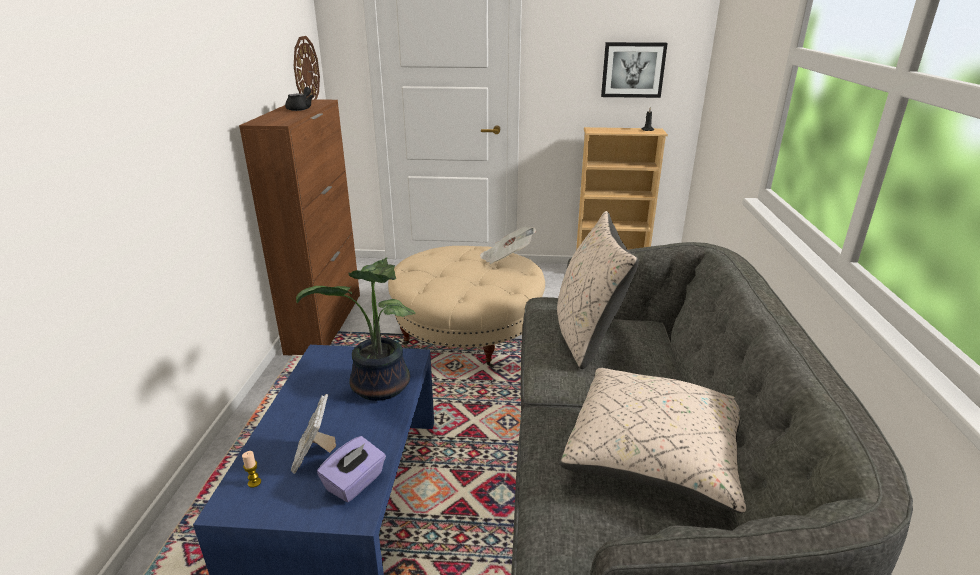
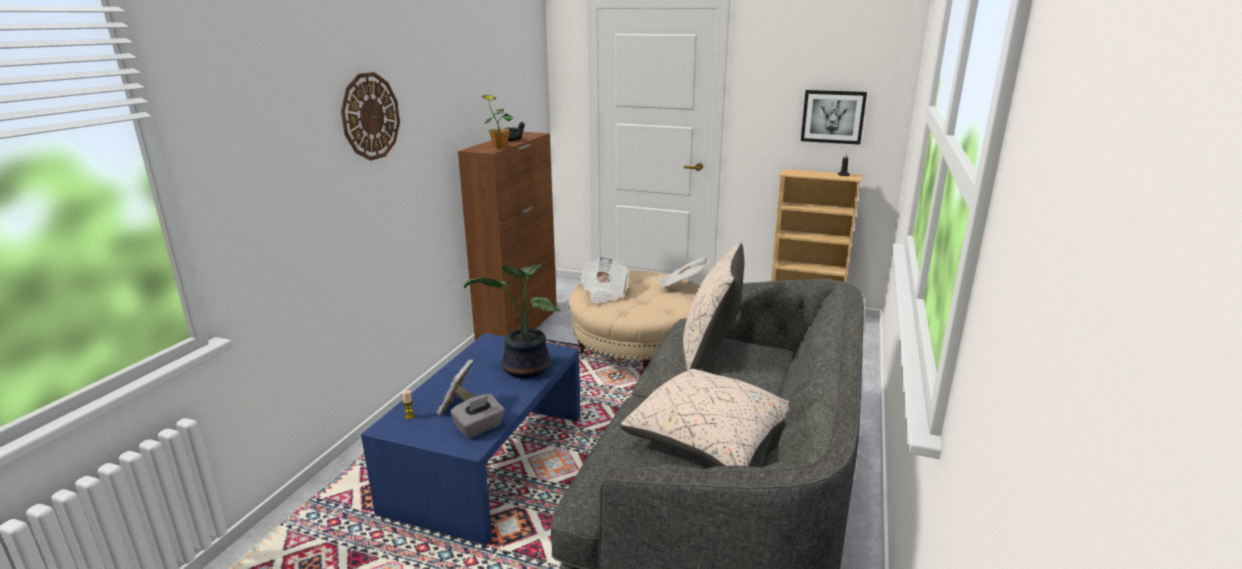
camera: 15 degrees right, 5 degrees down
wall clock [294,36,320,99] -> wall clock moved to [341,72,400,161]
purple tissue box [317,436,386,503] -> grey tissue box [450,394,505,438]
none -> potted plant [482,95,513,149]
none -> newspaper [579,256,630,304]

